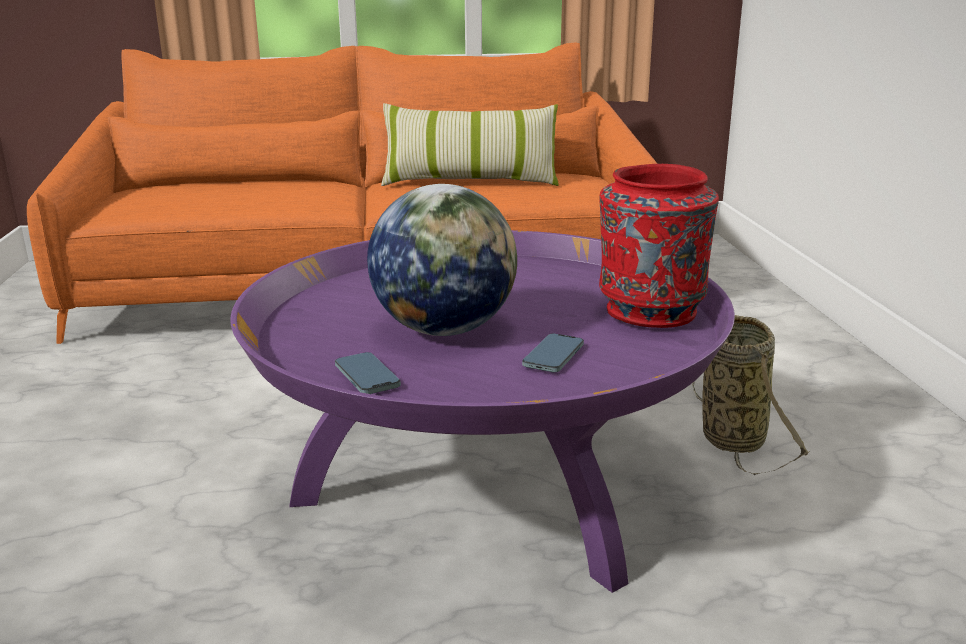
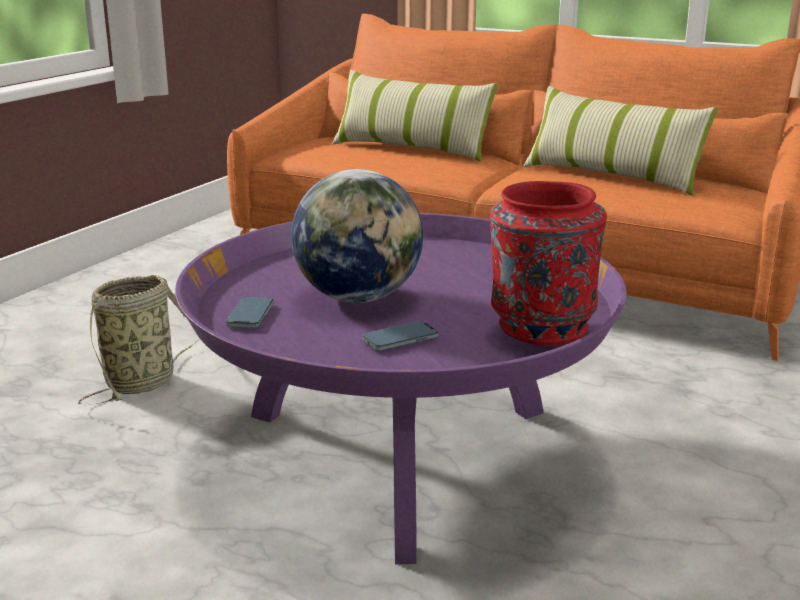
camera: 35 degrees right, 0 degrees up
basket [692,315,810,475] -> basket moved to [78,275,198,405]
none -> pillow [332,70,498,162]

